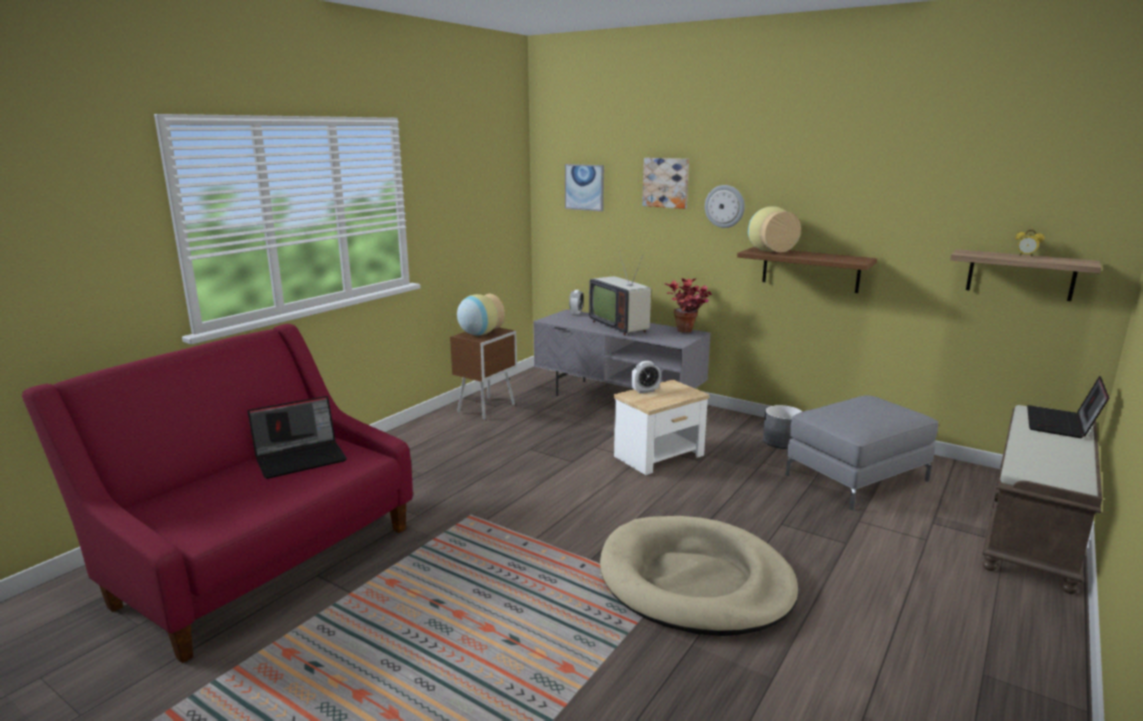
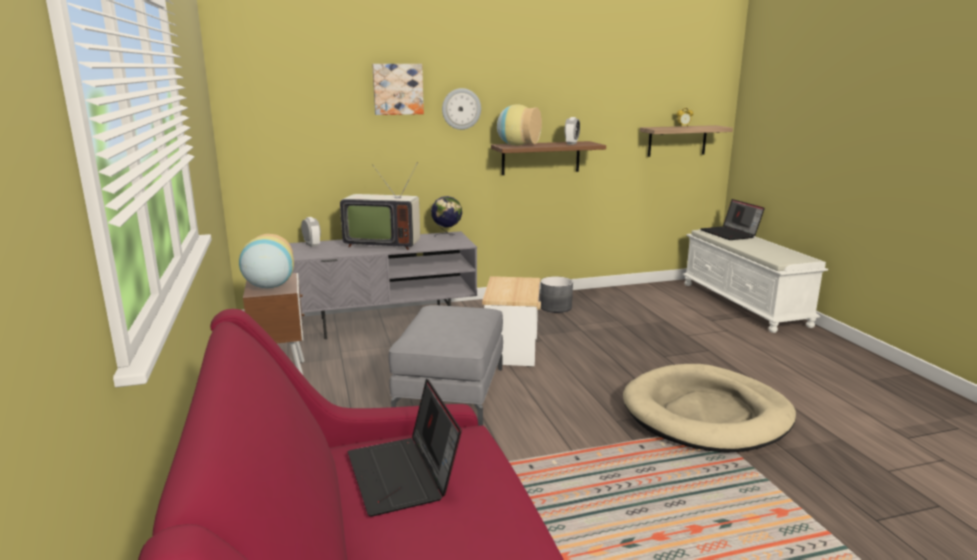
camera: 50 degrees left, 0 degrees up
laptop [248,396,347,479] -> laptop turned 150 degrees clockwise [348,379,462,517]
picture [565,164,604,211] -> none
alarm clock [631,361,661,393] -> alarm clock moved to [565,117,580,145]
potted plant [664,278,712,333] -> globe [431,196,462,237]
grey ottoman [785,395,938,510] -> grey ottoman moved to [389,305,503,426]
brown bench [982,405,1102,594] -> white bench [682,229,828,333]

